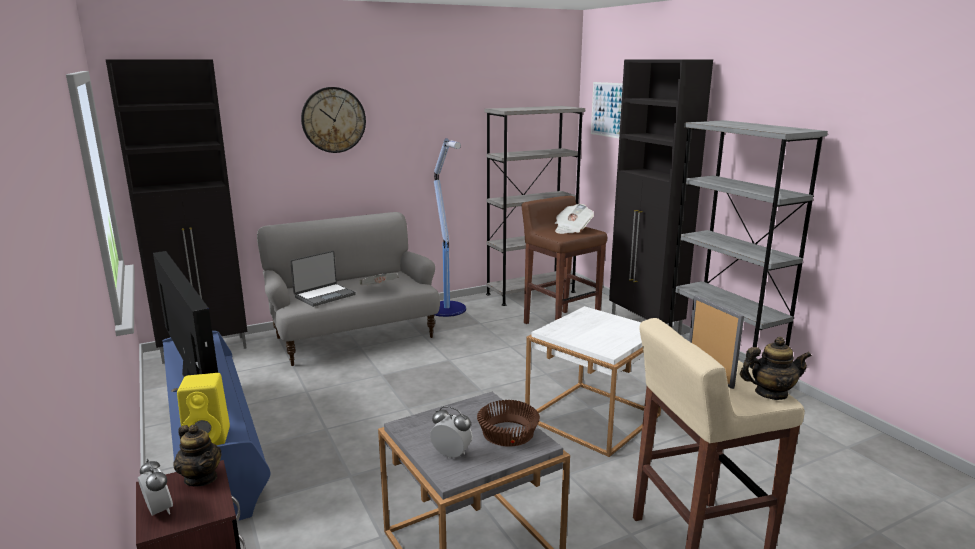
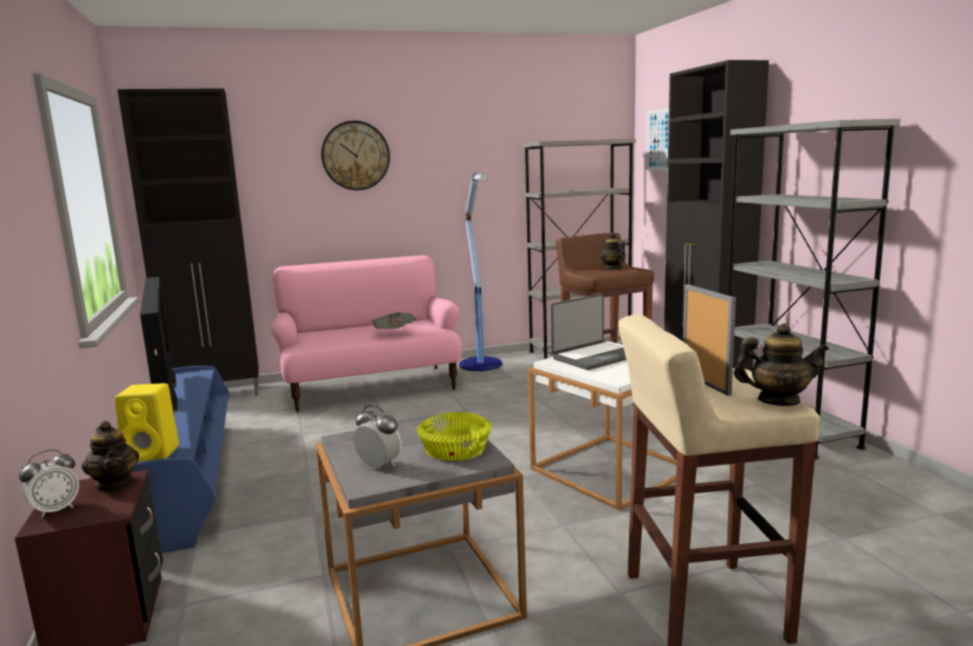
camera: 10 degrees right, 5 degrees down
alarm clock [138,459,173,516] -> alarm clock turned 75 degrees clockwise [19,449,79,518]
grey sofa [257,212,440,366] -> pink sofa [271,255,462,412]
laptop [290,251,356,307] -> laptop moved to [550,294,626,370]
brown bowl [477,400,540,446] -> yellow bowl [417,412,492,461]
newspaper [555,204,594,234] -> teapot [601,233,626,270]

